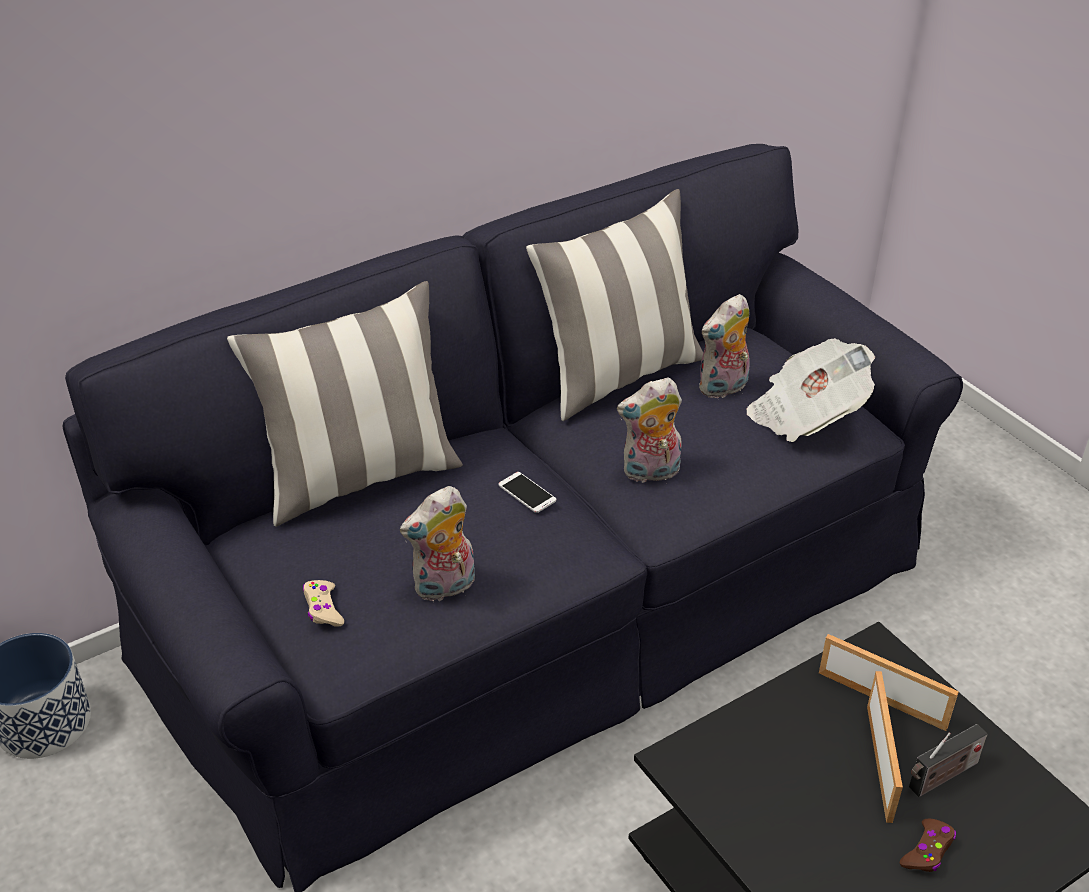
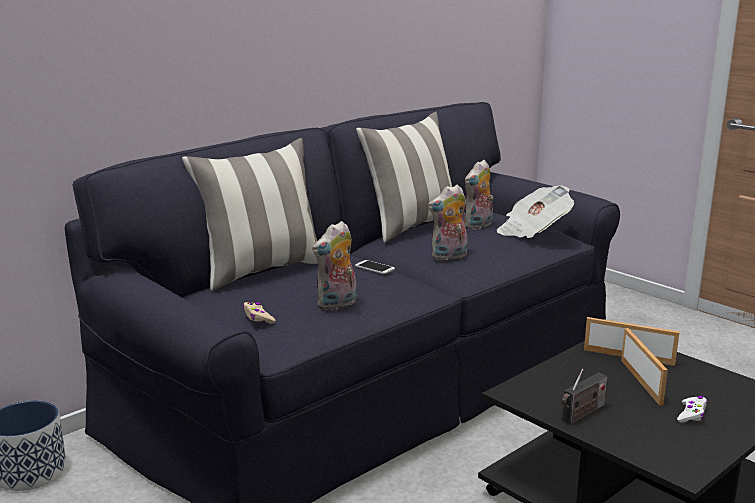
camera: 10 degrees left, 20 degrees down
brown game controller [900,819,956,872] -> white game controller [677,396,708,423]
radio [909,724,988,797] -> radio moved to [562,369,607,424]

